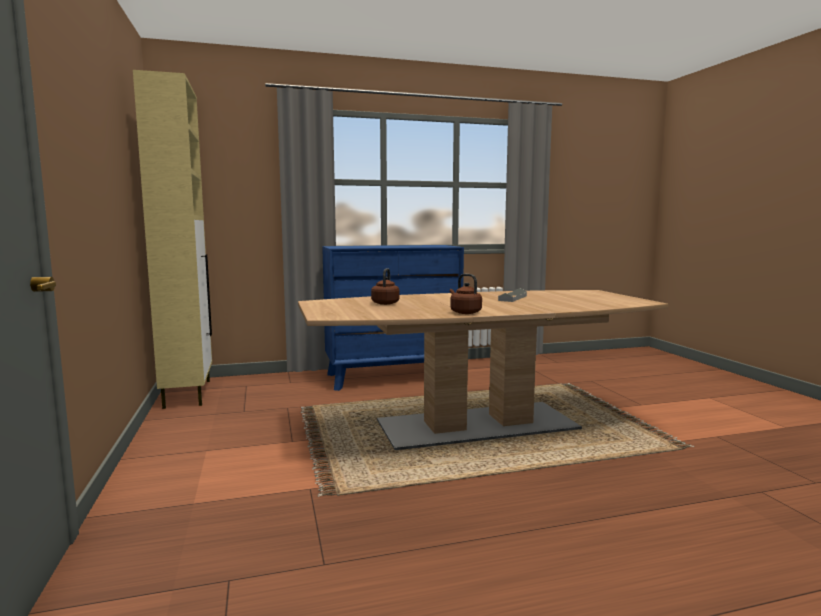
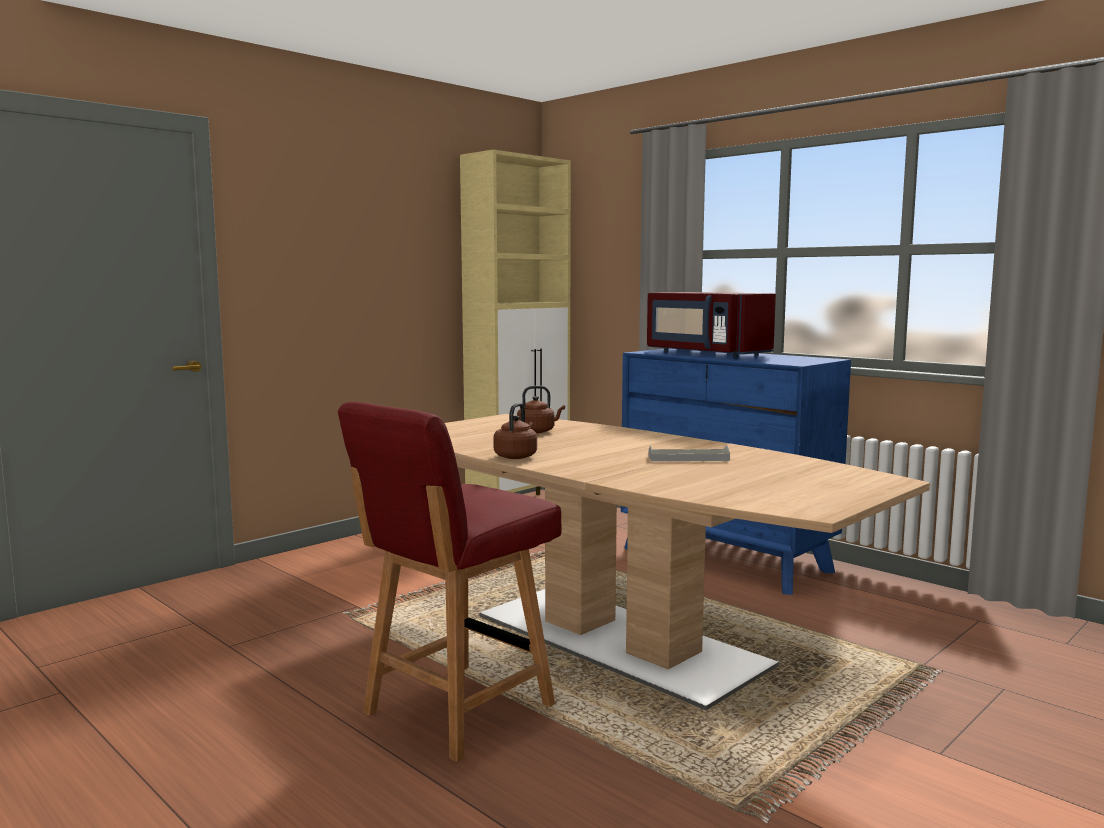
camera: 60 degrees right, 0 degrees up
none -> red chair [338,402,562,762]
none -> red microwave [647,292,776,358]

